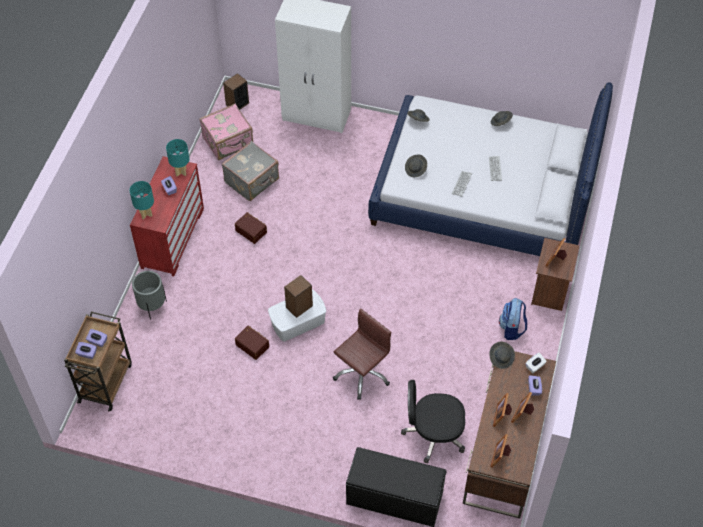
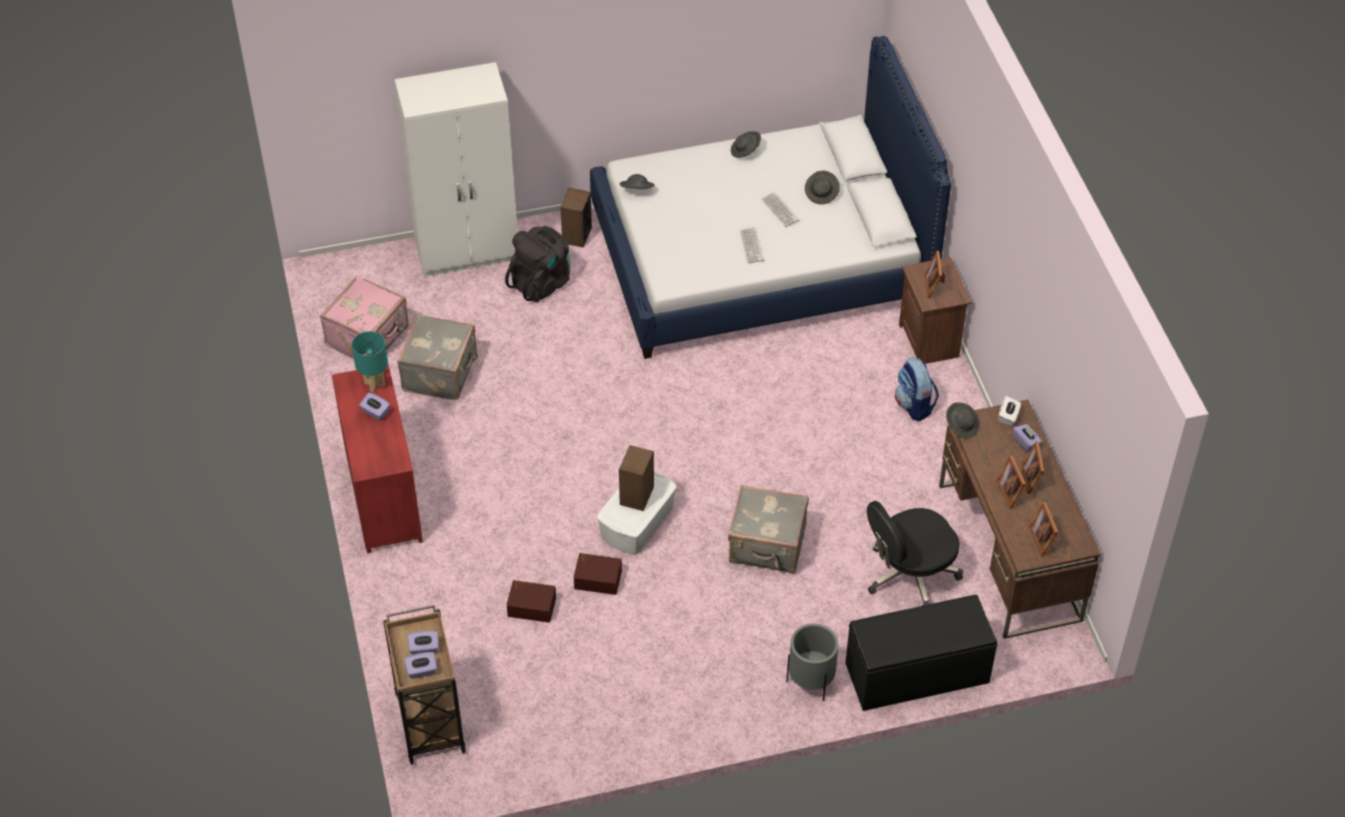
camera: 30 degrees left, 5 degrees down
turquoise table lamp [129,181,154,219] -> none
grey planter [132,271,167,320] -> grey planter moved to [786,624,839,701]
speaker [223,73,249,110] -> speaker moved to [560,188,592,248]
brown storage box [235,212,267,244] -> brown storage box moved to [507,580,556,623]
brown office chair [333,308,391,400] -> grey suitcase [728,485,809,573]
grey hat [405,154,427,177] -> grey hat moved to [805,170,840,205]
none -> black backpack [505,226,571,303]

